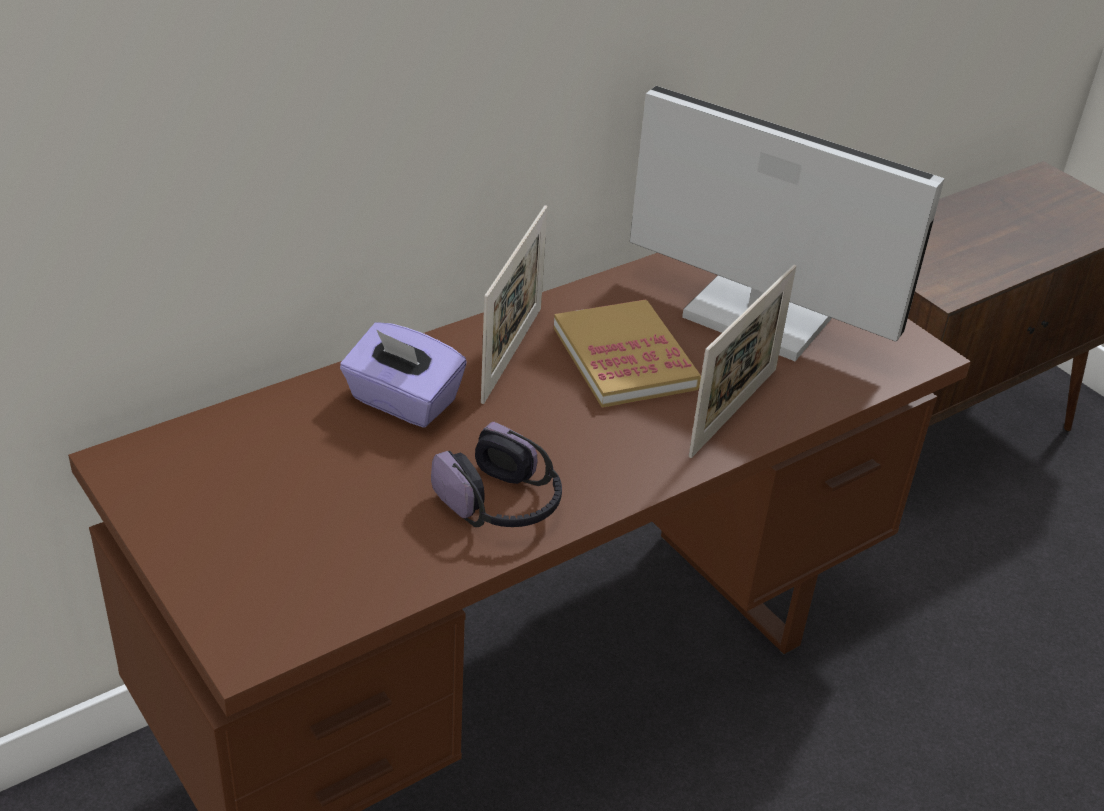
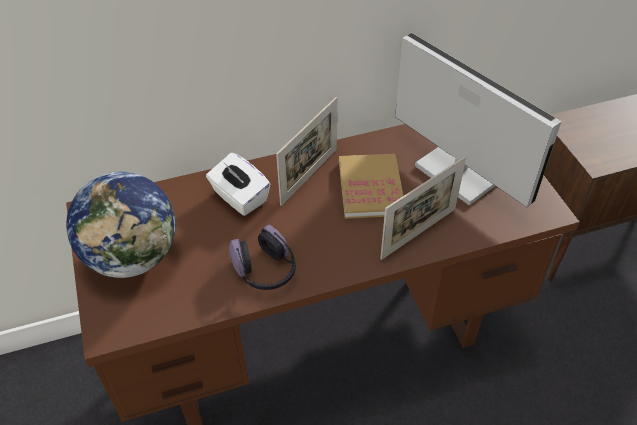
camera: 20 degrees right, 10 degrees up
purple tissue box [340,322,467,427] -> white tissue box [206,153,270,216]
none -> globe [66,172,176,278]

